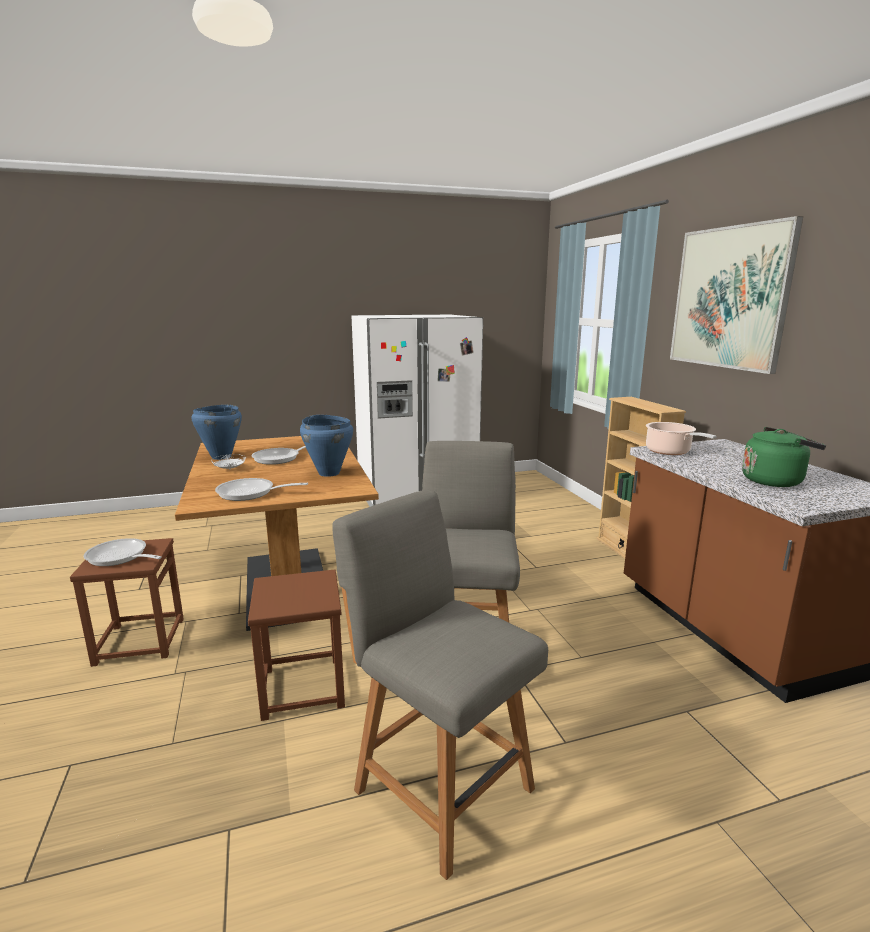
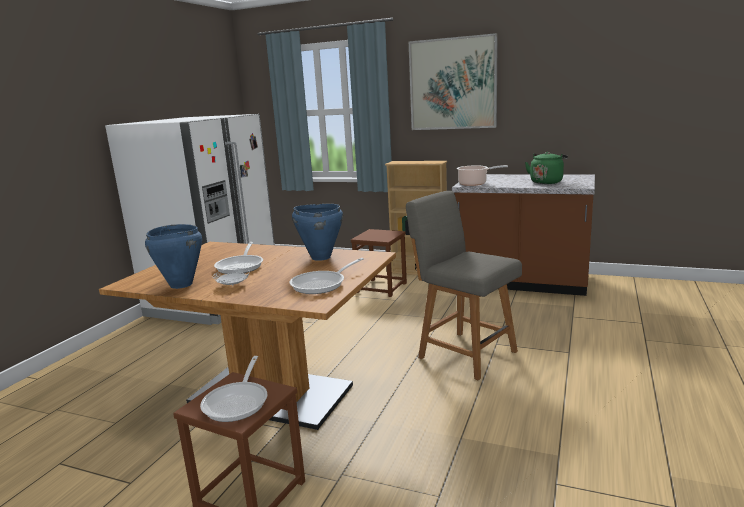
camera: 50 degrees left, 0 degrees up
frying pan [83,538,162,566] -> frying pan turned 60 degrees counterclockwise [200,356,268,422]
brown stool [248,570,345,721] -> brown stool moved to [351,229,407,297]
grey chair [332,490,548,880] -> none

